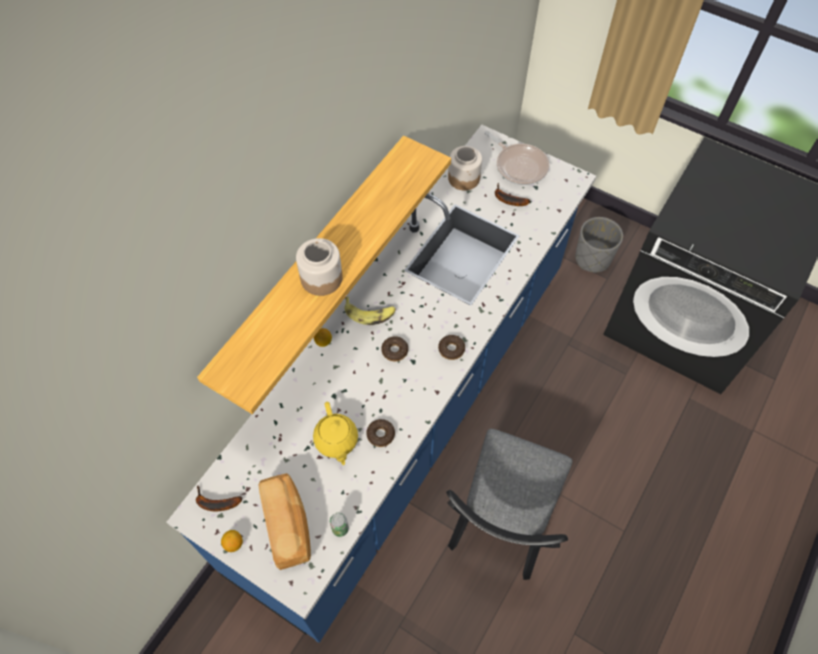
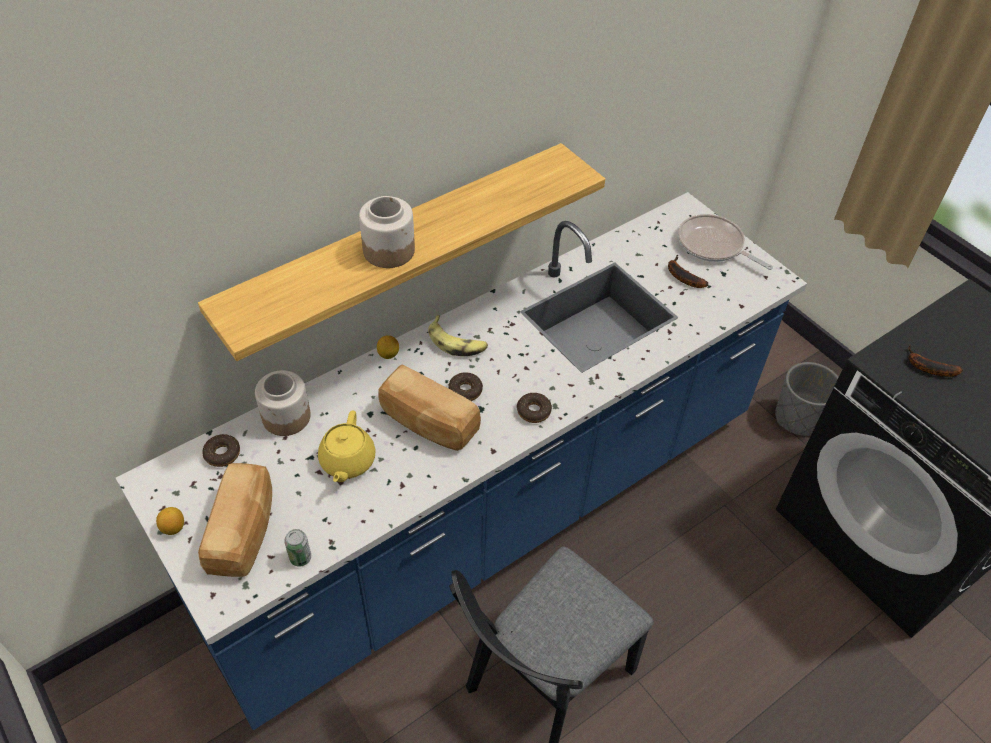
camera: 20 degrees right, 10 degrees down
banana [196,485,242,511] -> banana moved to [908,345,963,377]
donut [366,419,395,447] -> donut moved to [202,434,240,467]
jar [448,146,482,191] -> jar moved to [255,370,310,436]
frying pan [485,131,549,185] -> frying pan turned 150 degrees clockwise [678,214,773,270]
none -> bread [378,364,481,451]

